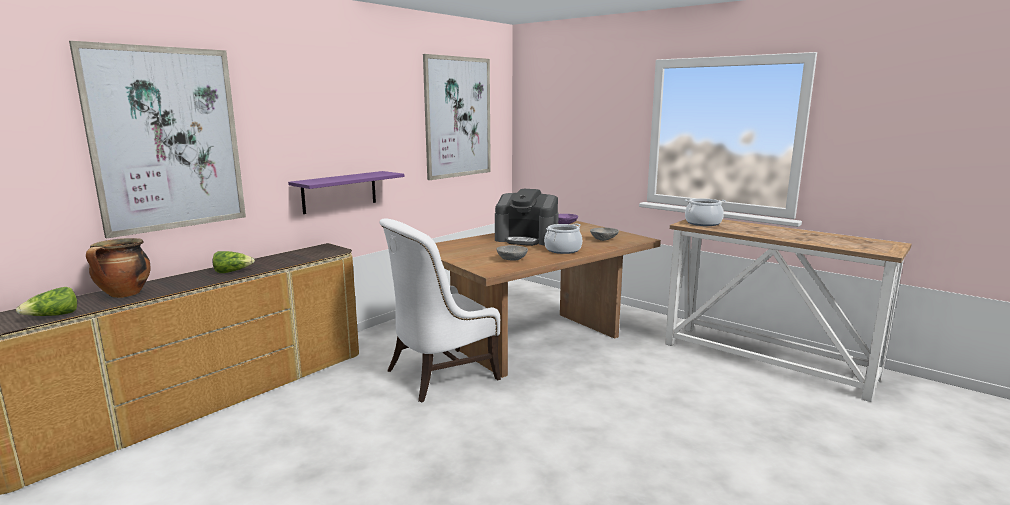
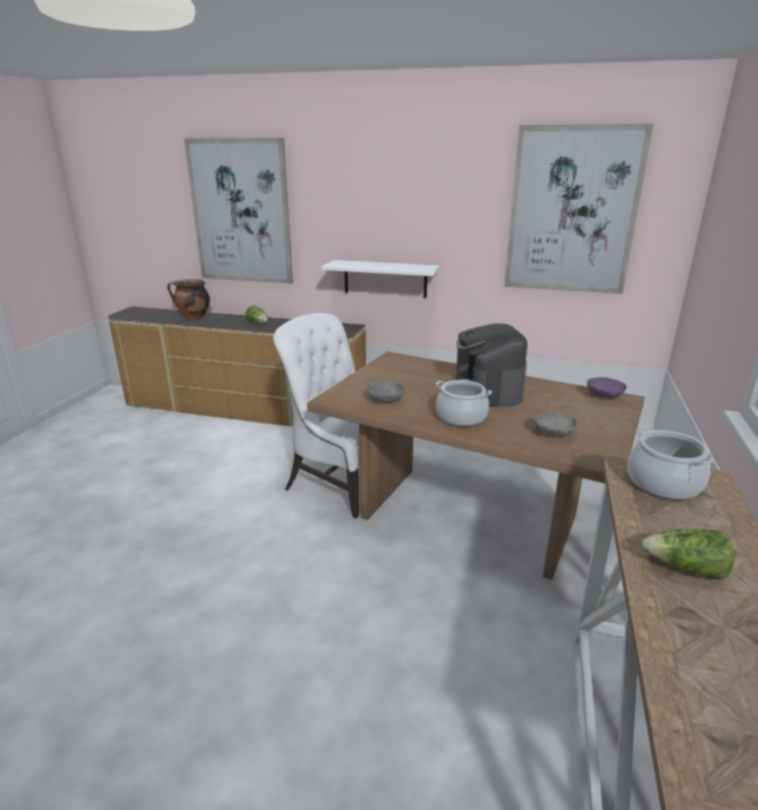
camera: 65 degrees right, 10 degrees up
lettuce [16,287,77,316] -> lettuce moved to [642,529,734,580]
purple shelf [288,171,404,214] -> white shelf [321,260,440,298]

